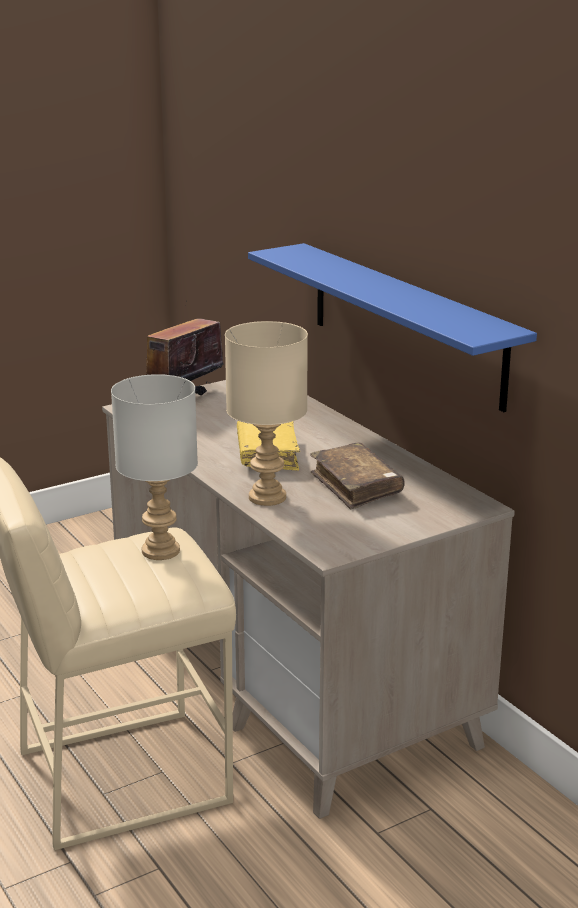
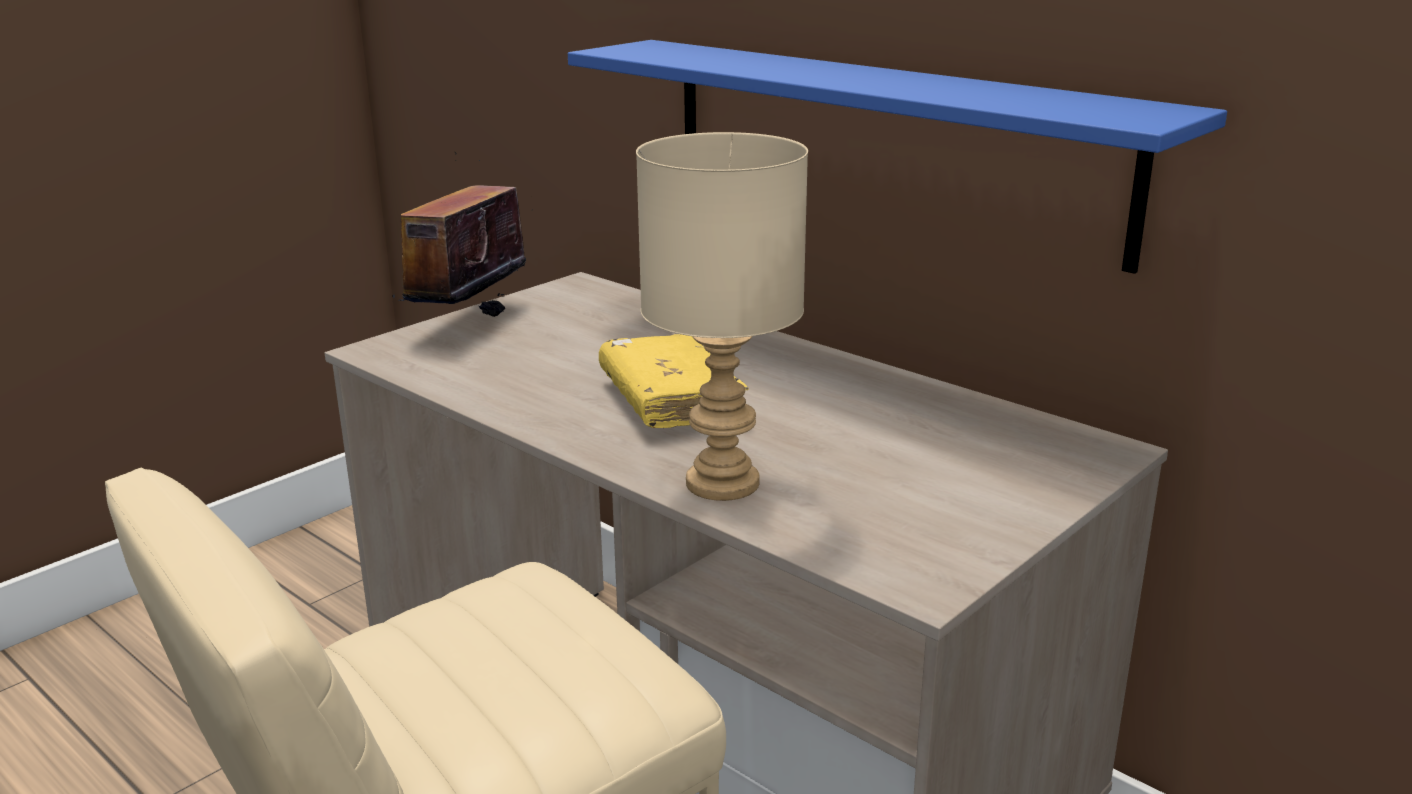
camera: 15 degrees left, 0 degrees up
grey table lamp [111,374,198,560] -> none
brown book [310,442,405,509] -> none

